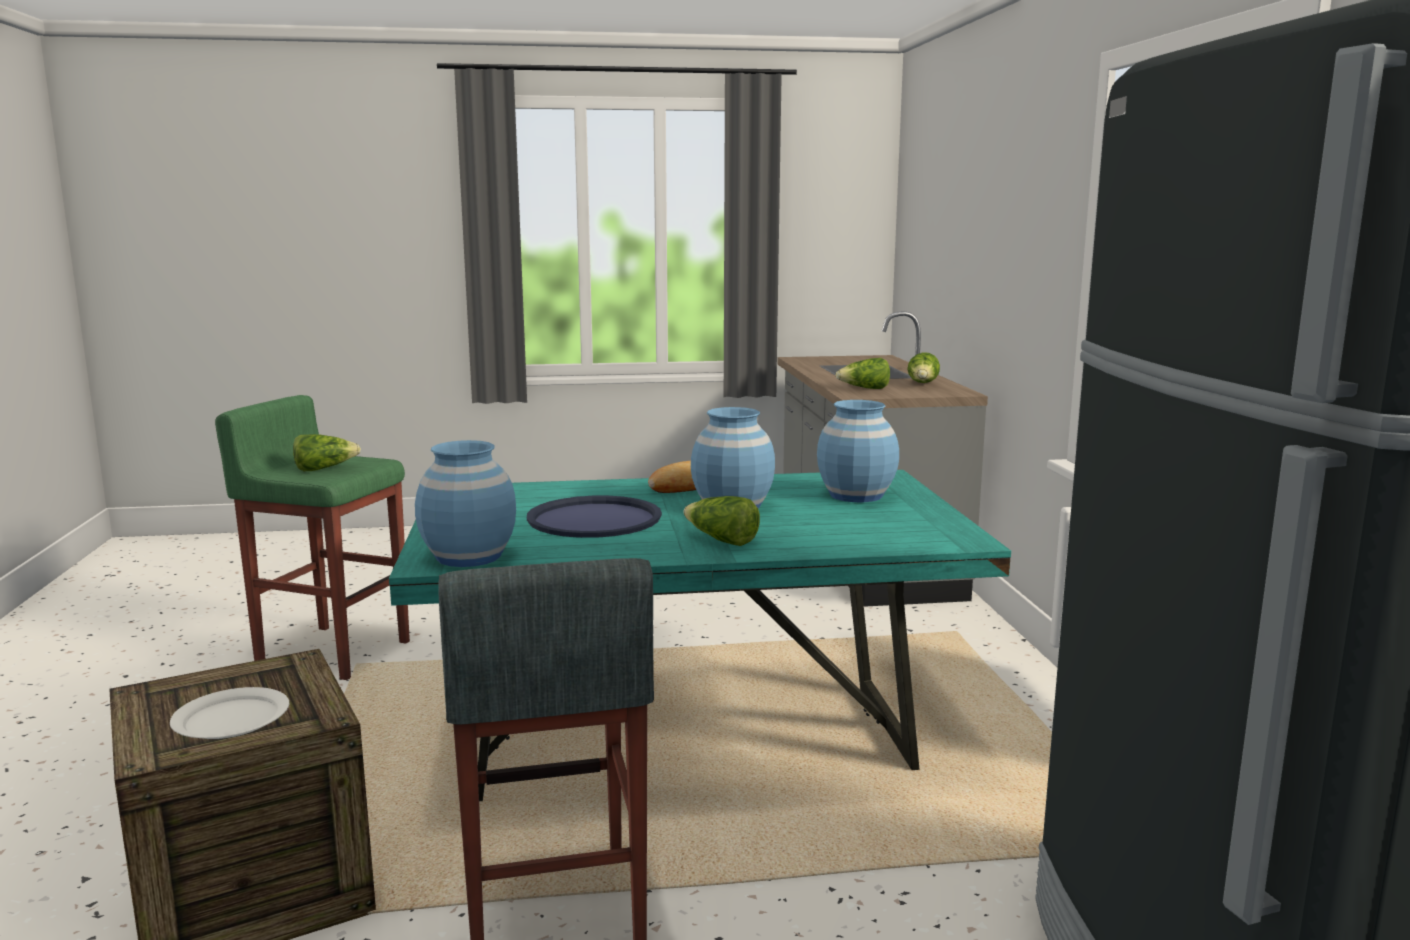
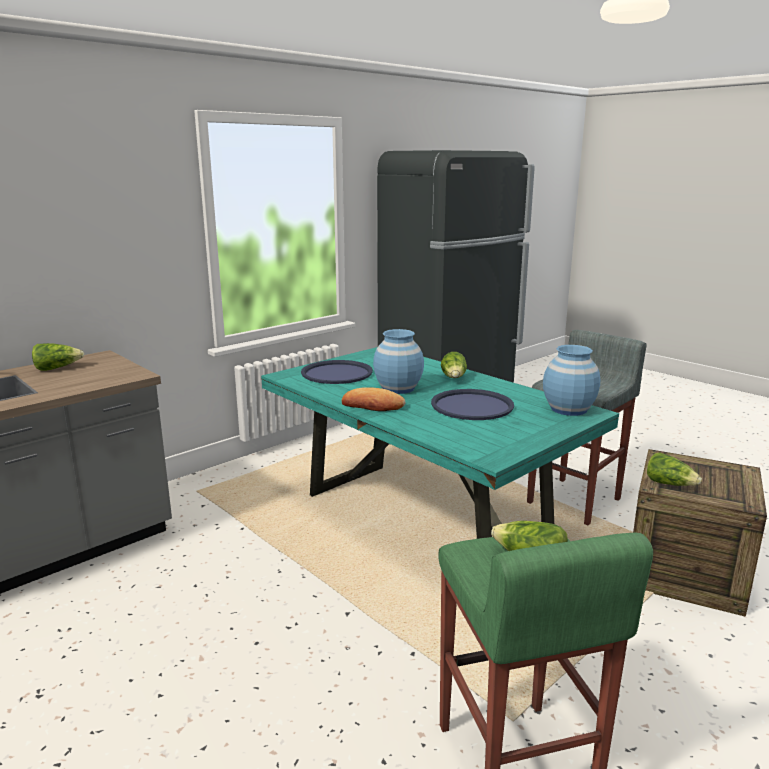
camera: 125 degrees left, 5 degrees up
white plate [170,687,289,739] -> none
blue vase [817,400,899,502] -> blue tray [301,360,373,384]
lettuce [836,358,890,389] -> lettuce moved to [647,452,702,486]

